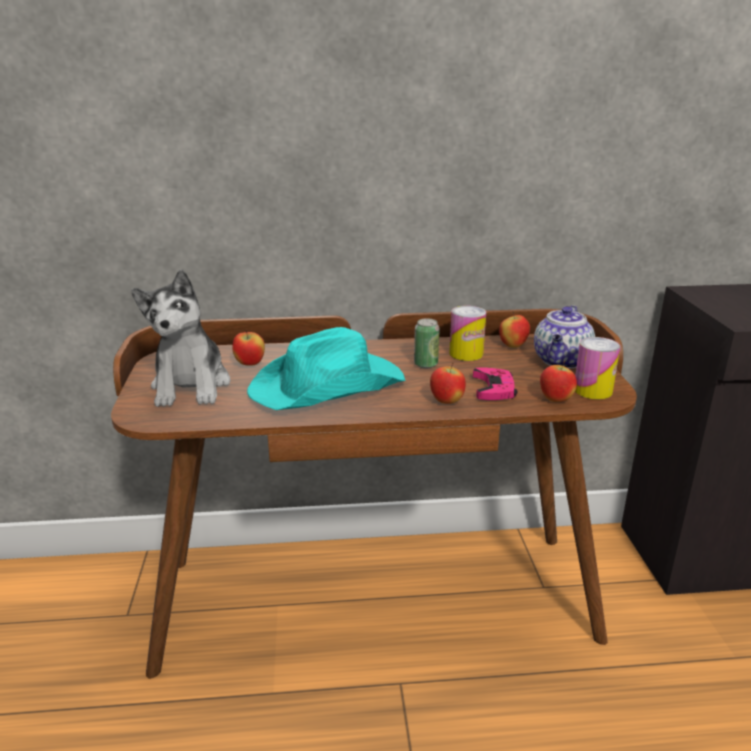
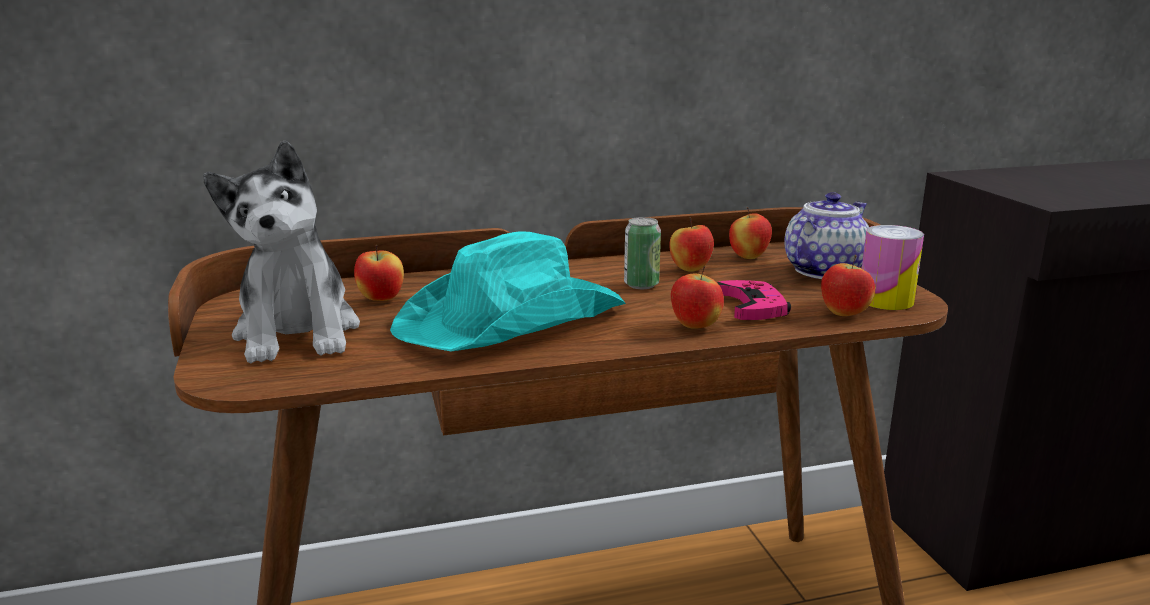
camera: 10 degrees left, 5 degrees down
can [449,306,486,361] -> apple [669,217,714,272]
teapot [534,305,595,369] -> teapot turned 150 degrees counterclockwise [785,192,869,279]

